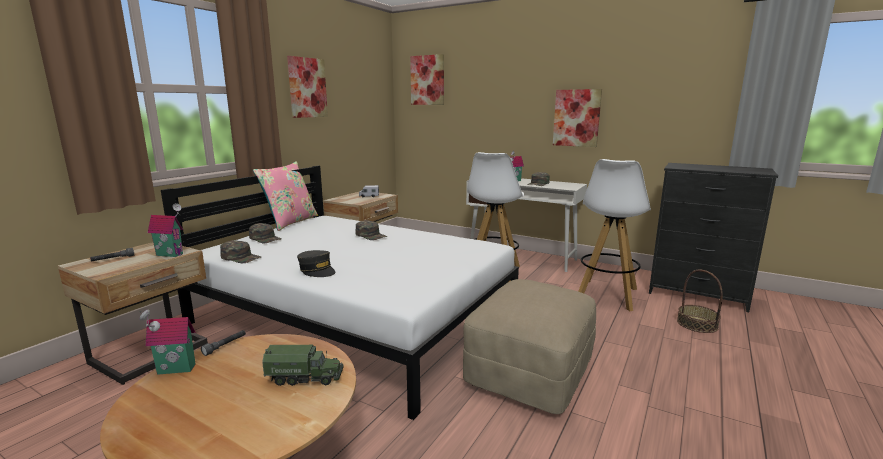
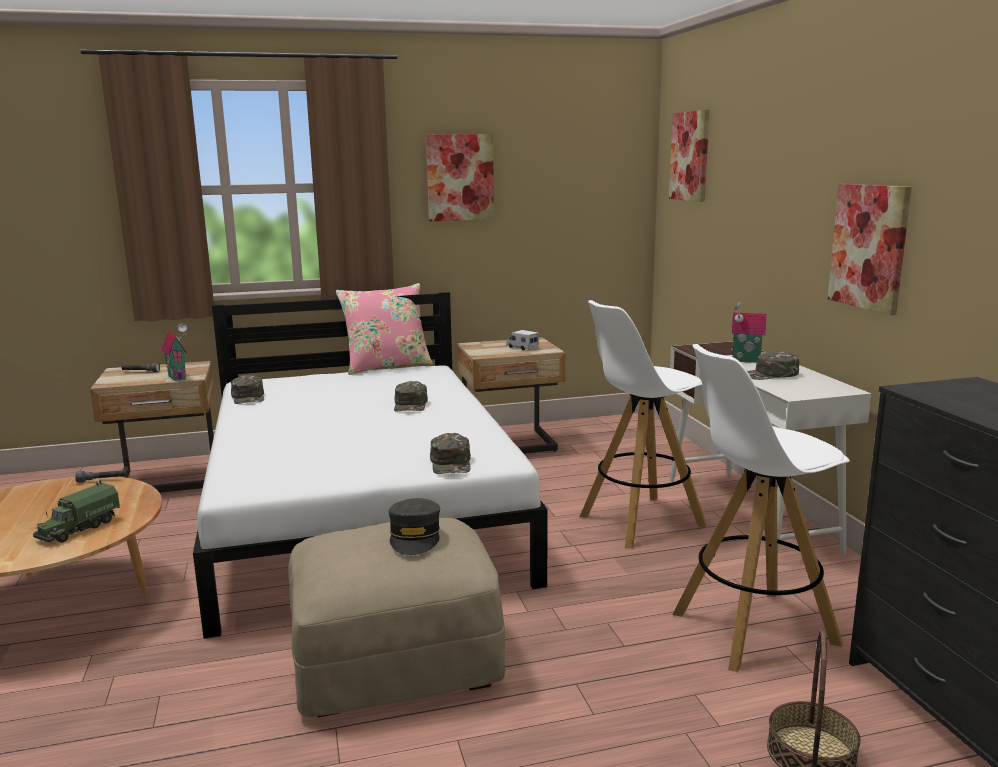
camera: 45 degrees right, 0 degrees up
toy house [139,310,196,375] -> none
green cap [249,223,281,243] -> green cap moved to [430,433,471,474]
toy truck [262,345,343,386] -> toy truck turned 75 degrees clockwise [33,479,120,543]
grey cap [297,250,335,277] -> grey cap moved to [388,498,440,555]

